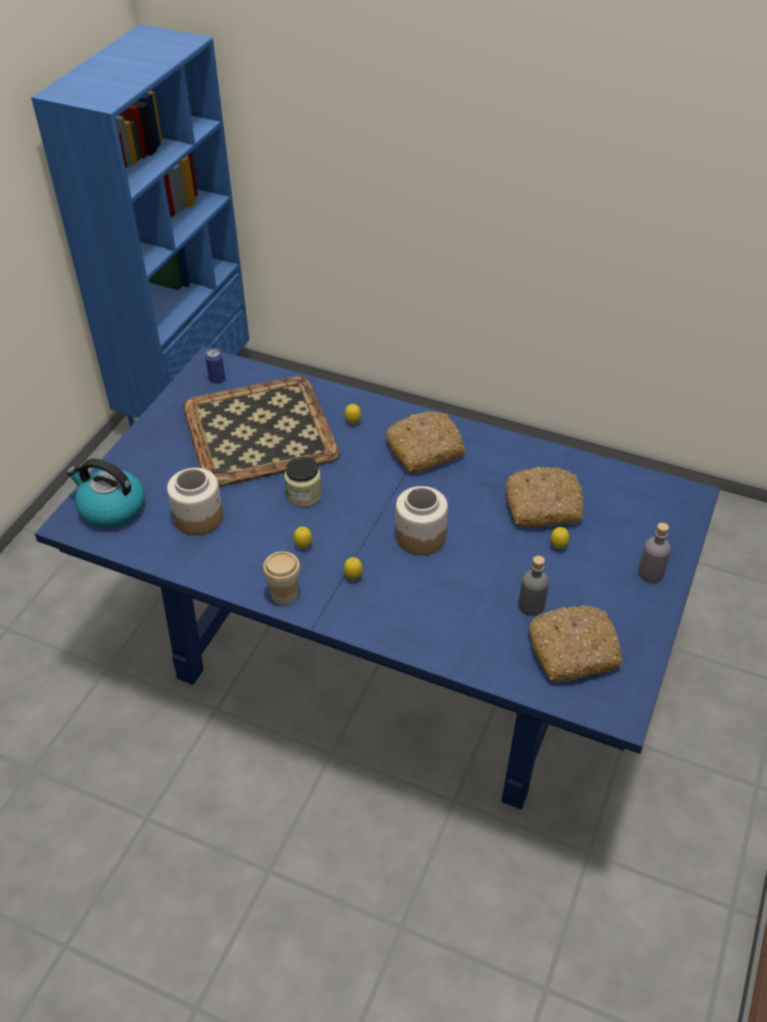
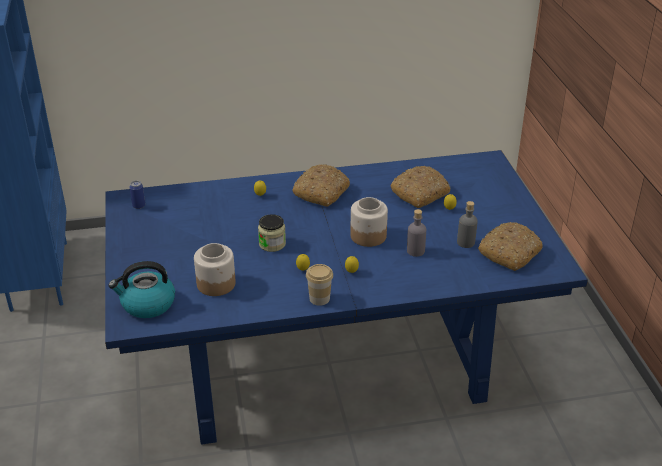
camera: 35 degrees left, 10 degrees down
tray [183,376,340,487] -> none
grey bottle [638,523,671,583] -> grey bottle moved to [407,209,426,257]

